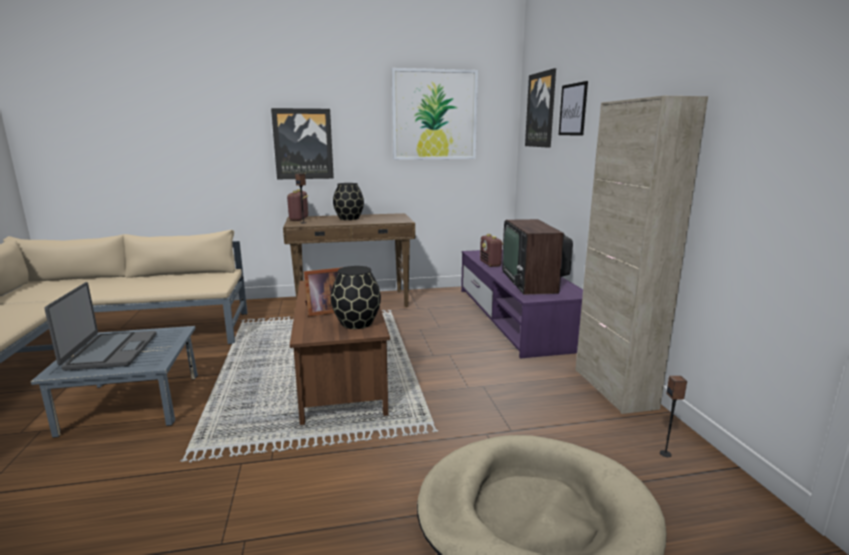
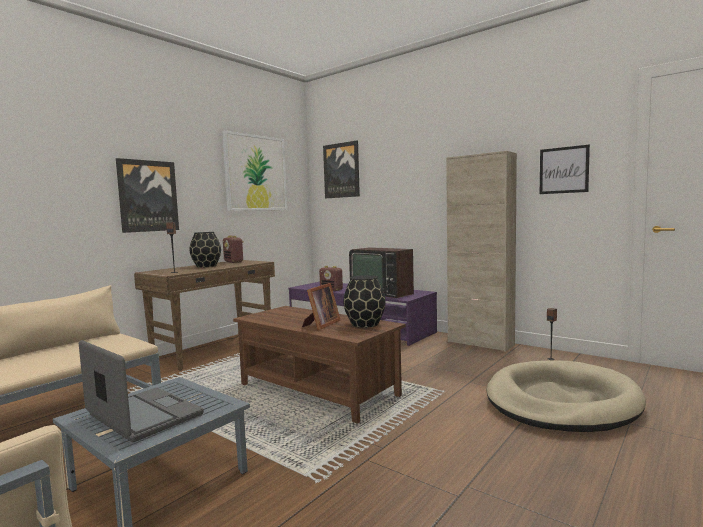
camera: 40 degrees left, 10 degrees down
radio [287,189,308,221] -> radio moved to [223,236,244,263]
picture [559,81,588,135] -> picture moved to [540,145,590,194]

